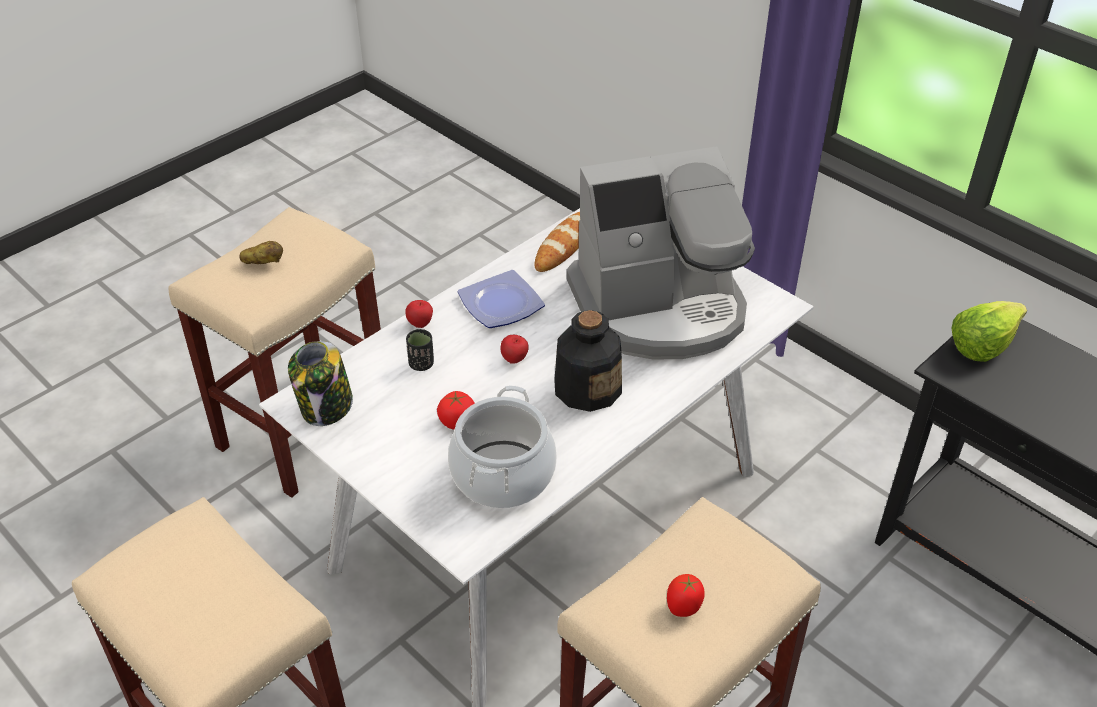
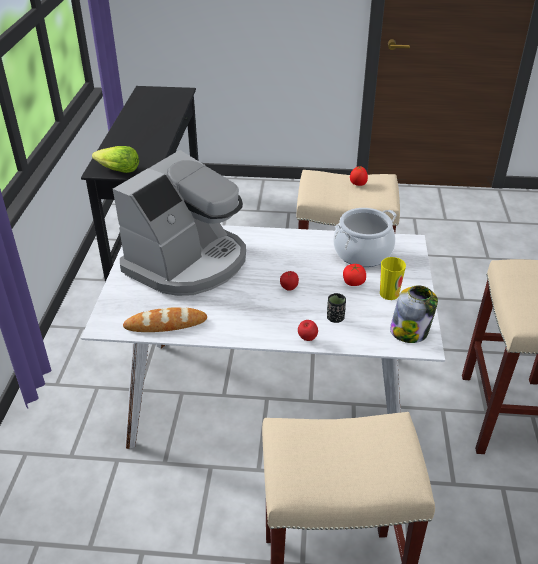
camera: 130 degrees left, 5 degrees down
potato [239,241,283,264] -> none
plate [458,270,545,328] -> none
bottle [554,310,622,412] -> none
coffee machine [566,146,755,359] -> coffee machine turned 90 degrees clockwise [113,150,246,296]
none -> cup [380,257,406,300]

